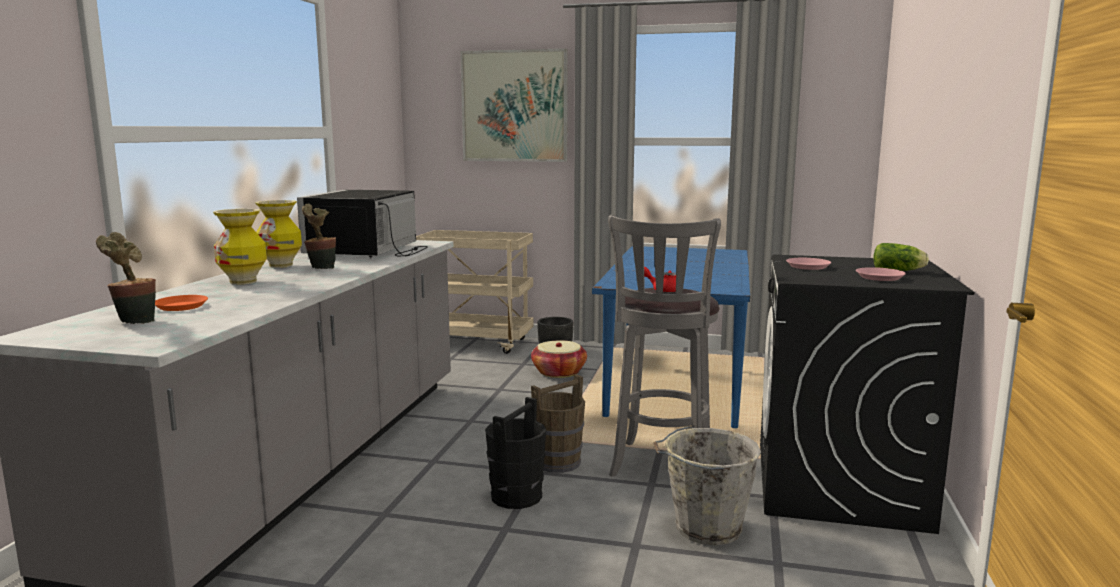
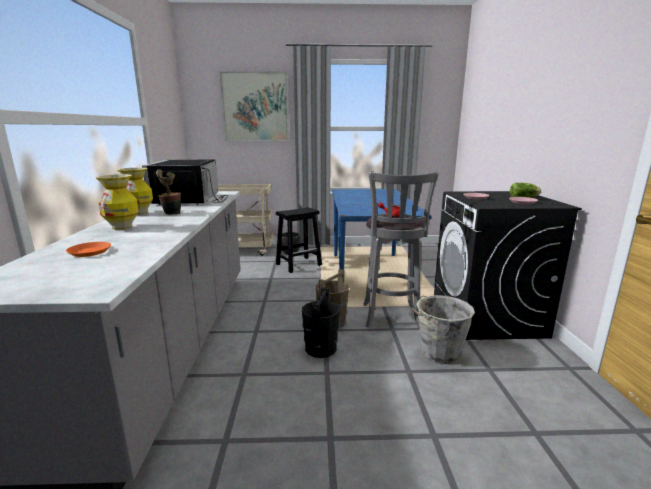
camera: 15 degrees left, 5 degrees up
potted plant [96,232,156,324] -> none
basket [531,340,587,378] -> black stool [276,207,322,273]

